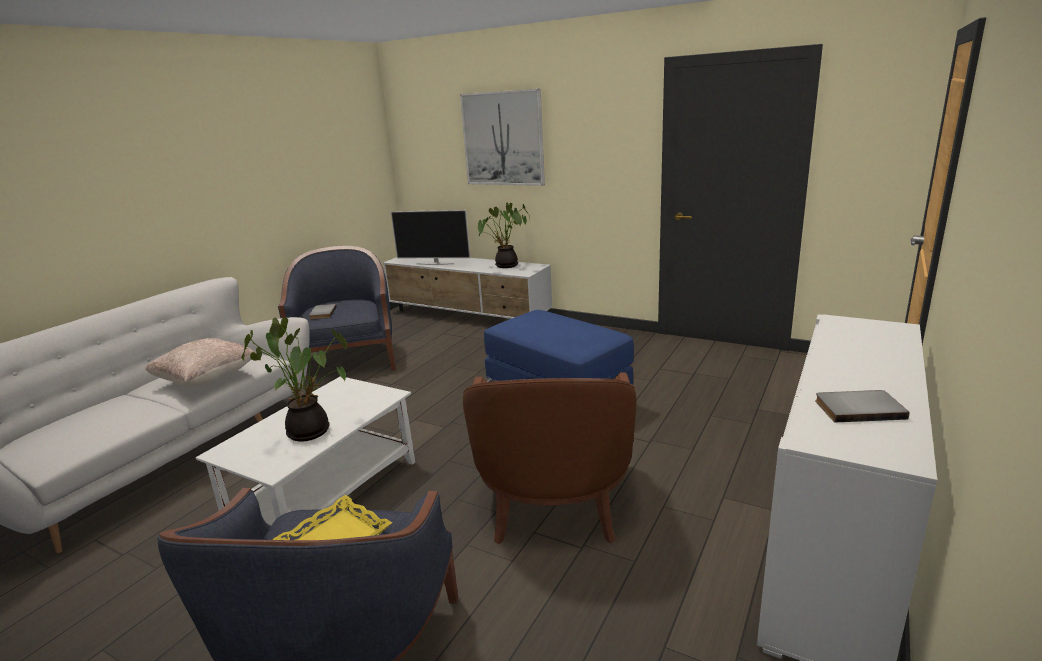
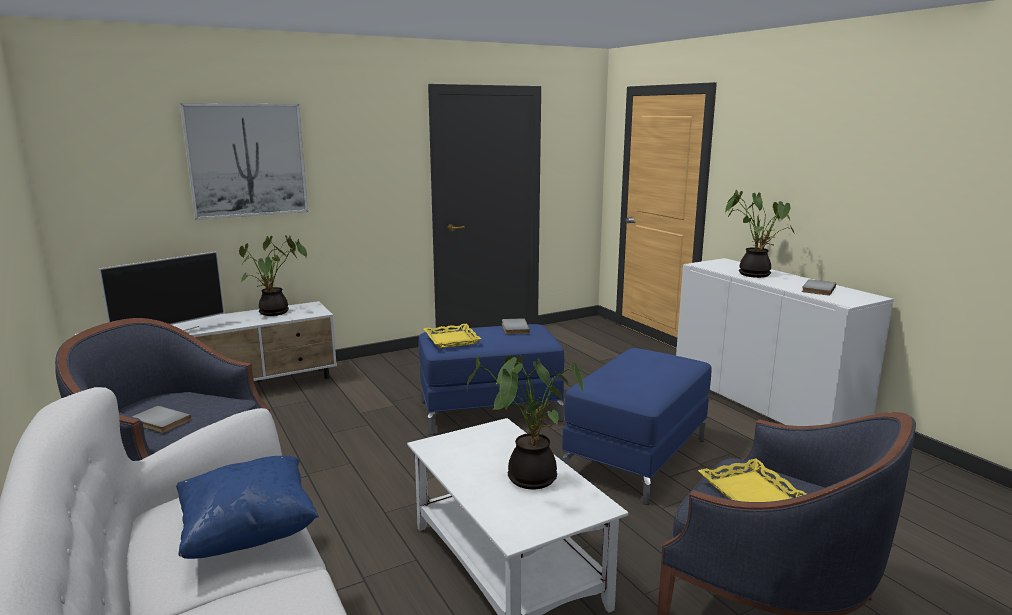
camera: 60 degrees left, 5 degrees down
beige pillow [145,338,256,387] -> blue pillow [176,456,319,559]
brown armchair [463,372,637,544] -> blue ottoman [562,348,711,505]
none -> yellow tray [424,324,481,348]
none -> grey book [502,318,530,334]
none -> potted plant [725,190,795,278]

